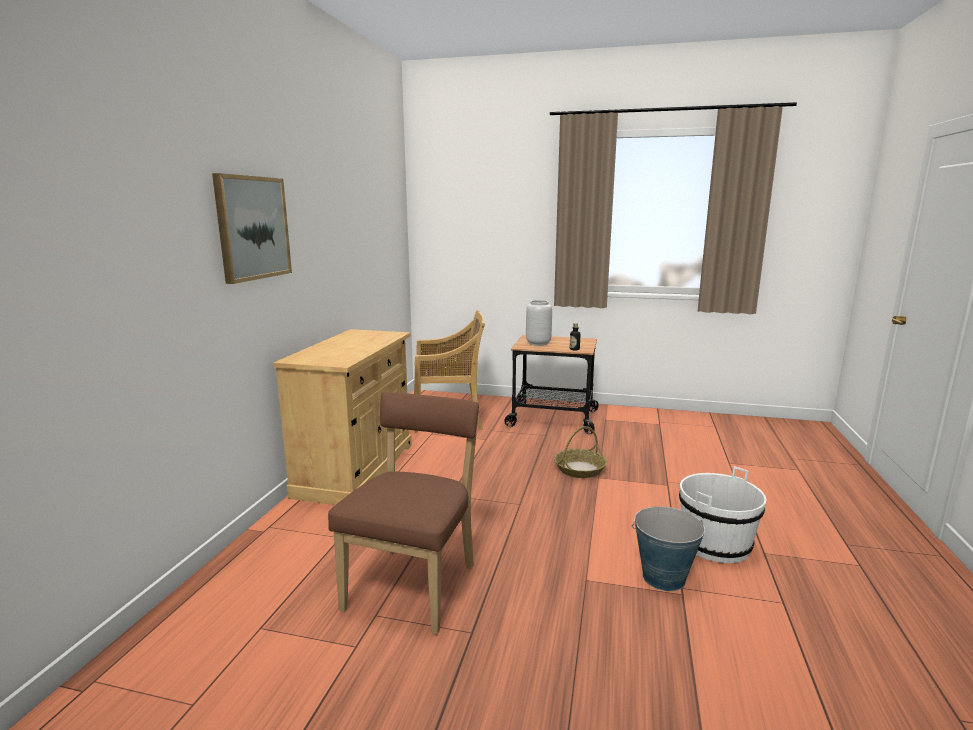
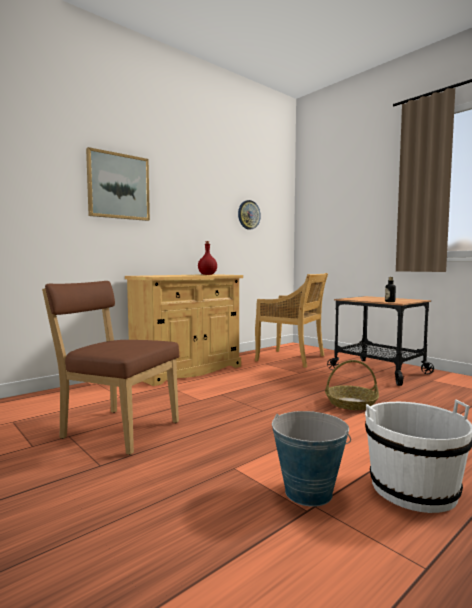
camera: 35 degrees right, 10 degrees down
brown chair [328,392,479,634] -> brown chair turned 120 degrees counterclockwise [42,281,180,455]
grey vase [526,300,552,346] -> none
none -> red bottle [198,241,217,275]
none -> wall clock [238,200,261,230]

